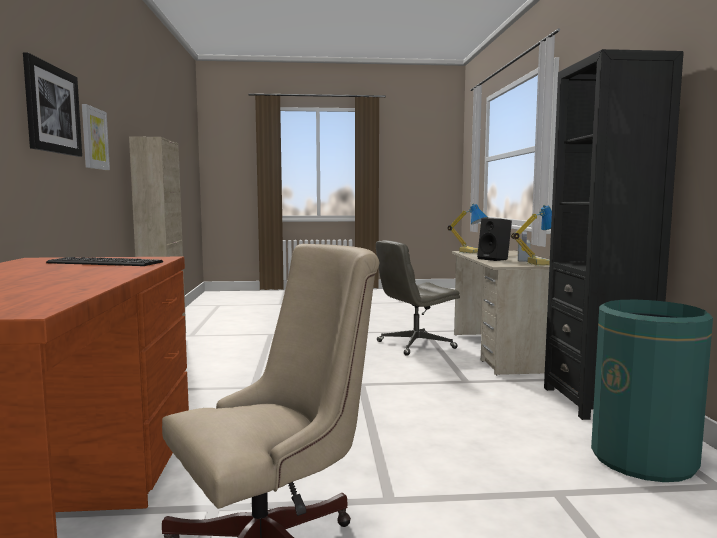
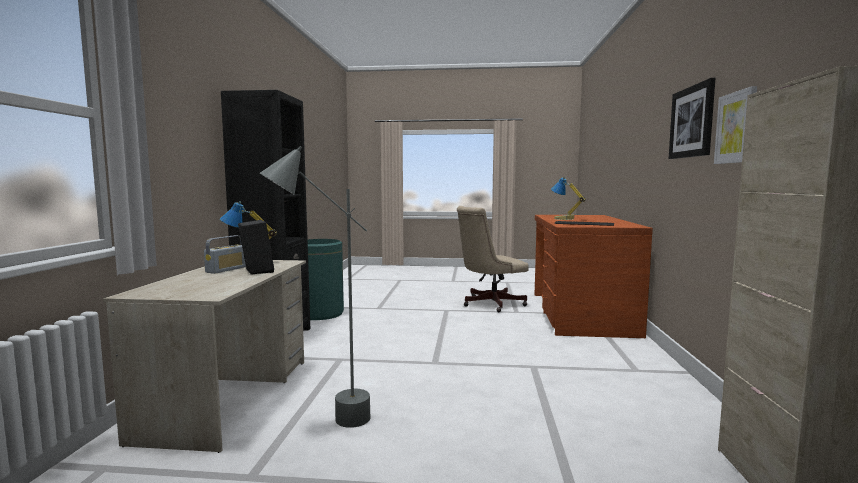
camera: 170 degrees left, 0 degrees up
grey office chair [376,240,460,356] -> grey floor lamp [260,146,370,428]
table lamp [447,203,488,253] -> table lamp moved to [551,177,586,220]

